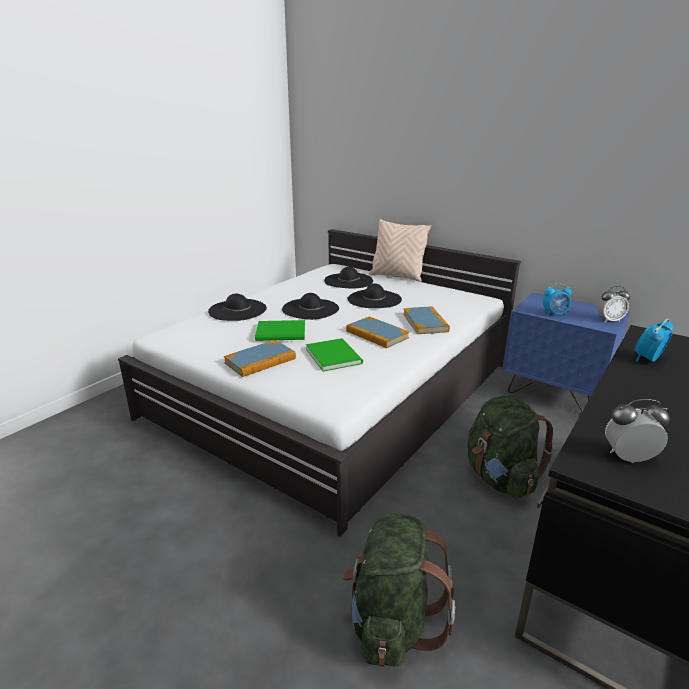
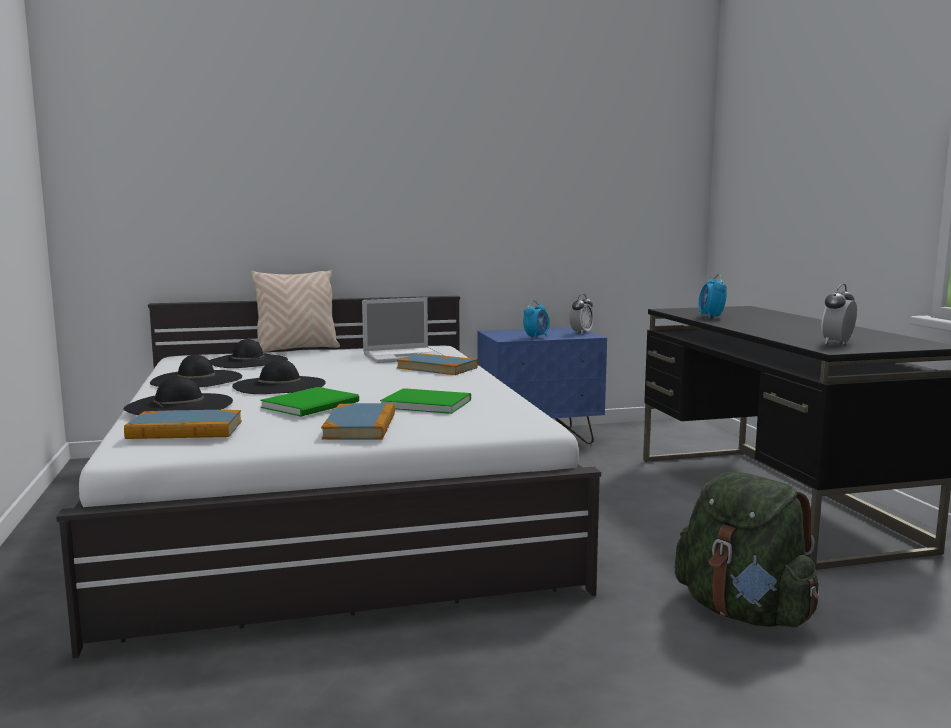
camera: 50 degrees left, 15 degrees down
book [346,317,409,348] -> book moved to [124,410,242,439]
black hat [347,283,402,308] -> black hat moved to [150,354,242,387]
green backpack [467,396,554,498] -> none
none -> laptop [362,297,444,363]

